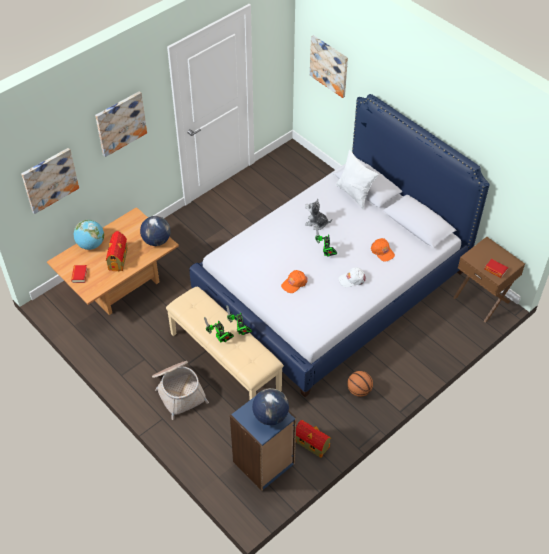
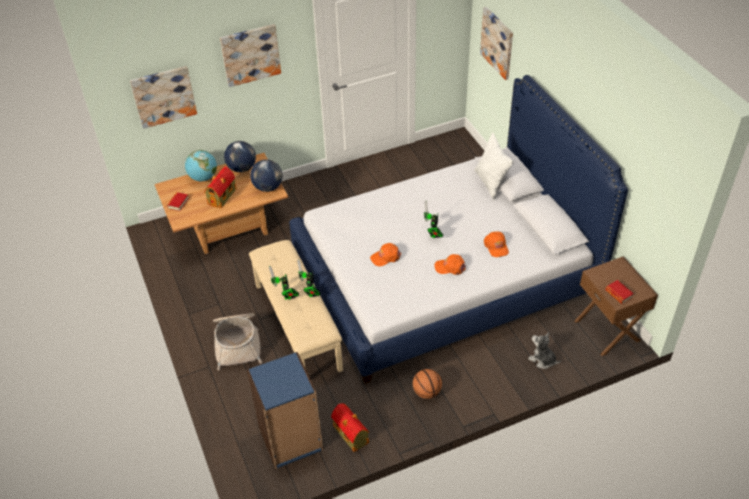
camera: 20 degrees right, 5 degrees down
globe [252,388,289,425] -> globe moved to [224,141,256,172]
plush toy [305,199,332,230] -> plush toy moved to [528,332,561,369]
white cap [338,267,367,287] -> orange cap [435,254,466,275]

